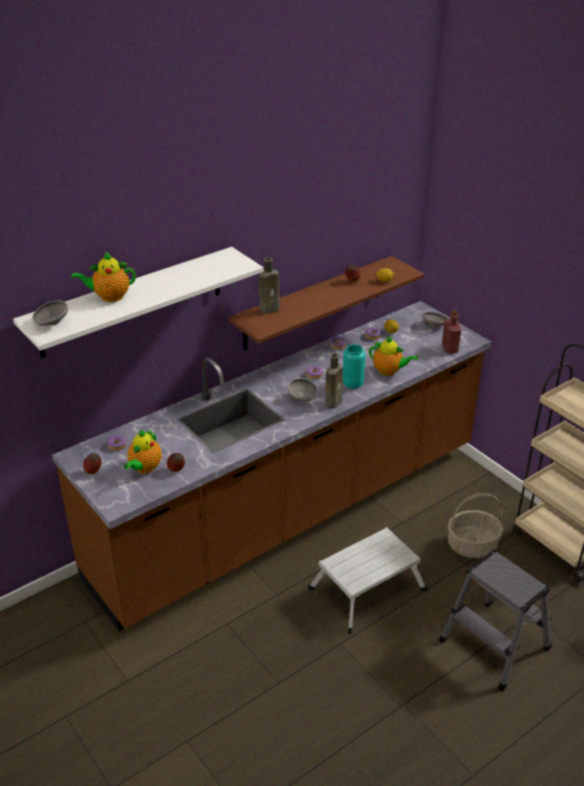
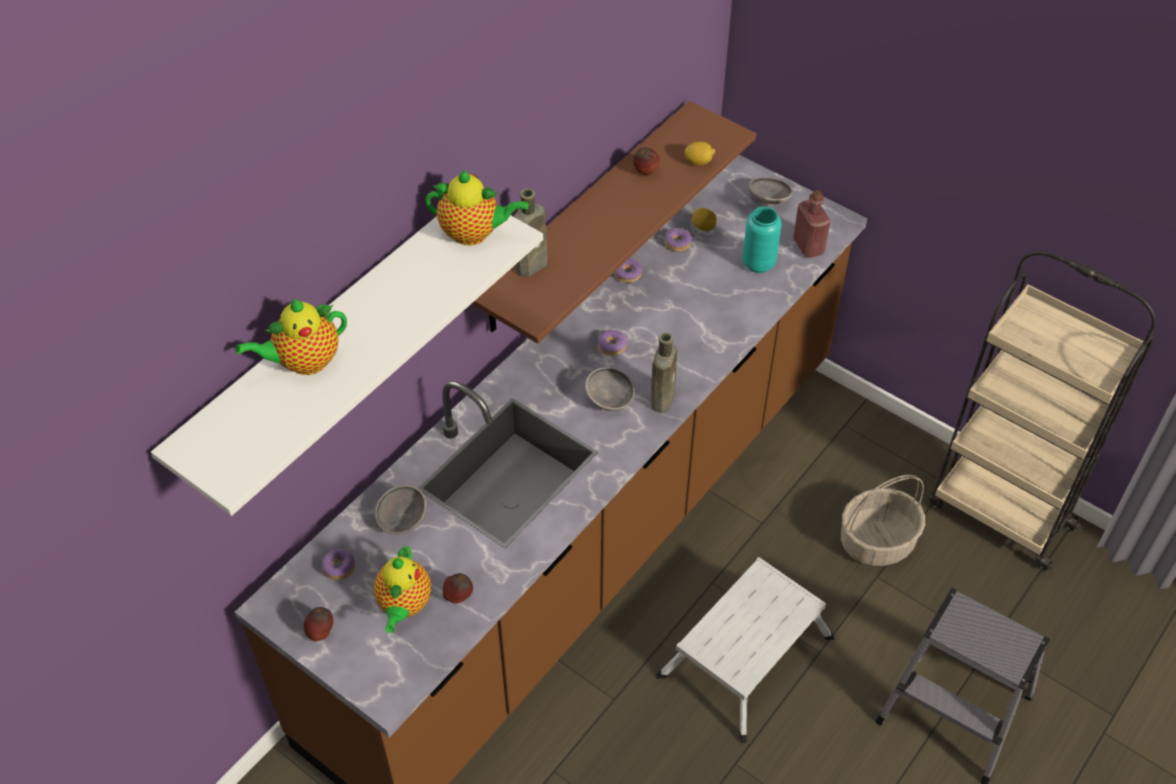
camera: 15 degrees left, 15 degrees up
grey bowl [32,300,68,326] -> grey bowl moved to [375,485,427,535]
turquoise vase [343,344,366,389] -> turquoise vase moved to [742,207,782,273]
teapot [369,336,418,376] -> teapot moved to [425,170,529,245]

